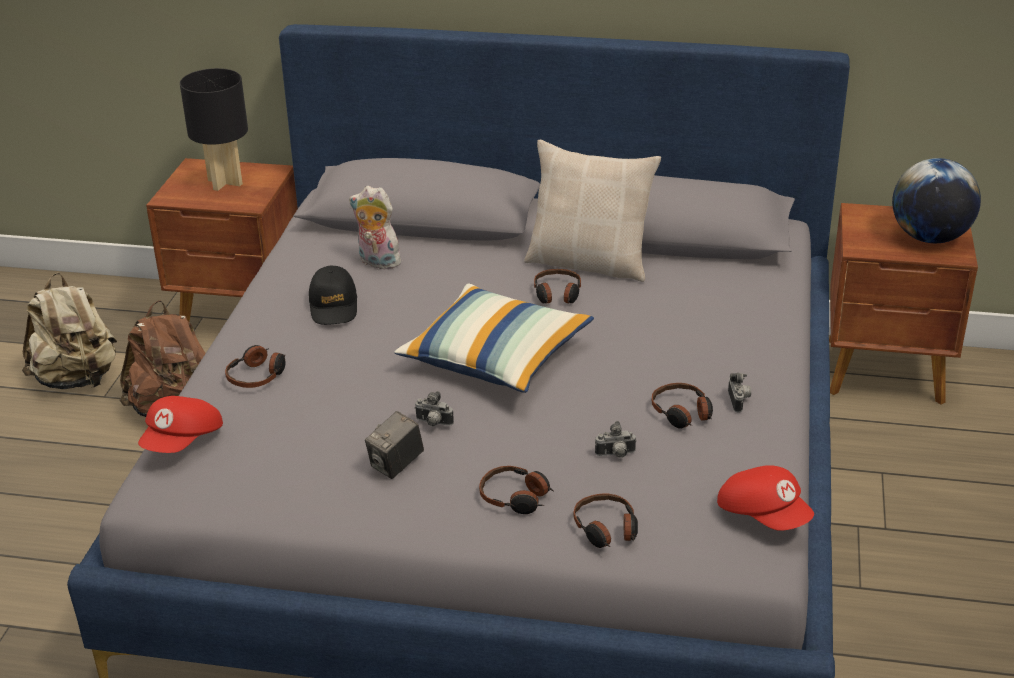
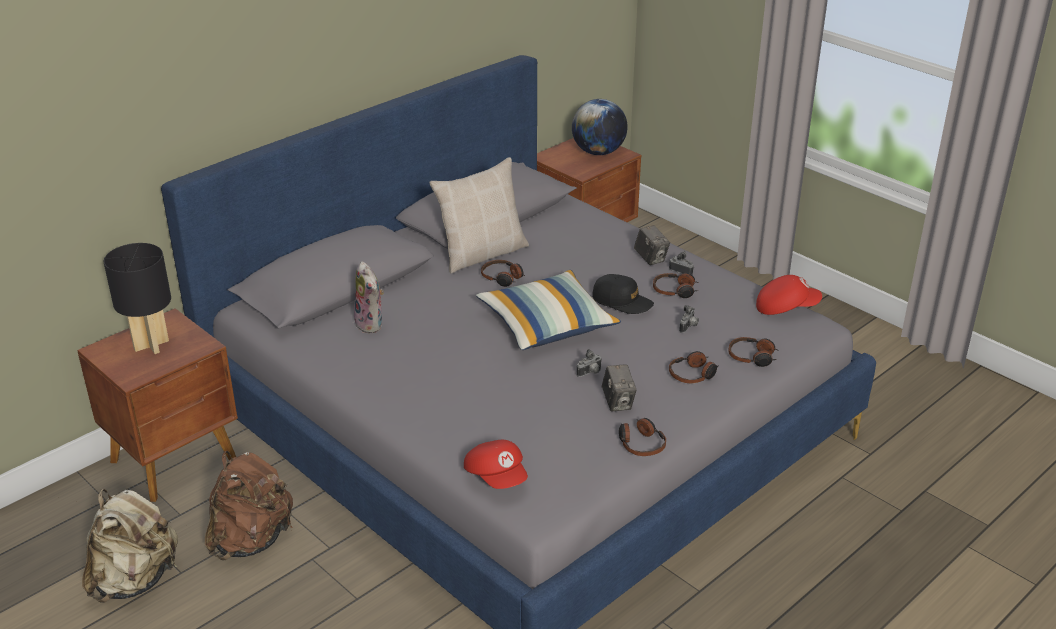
camera: 55 degrees left, 0 degrees up
headphones [225,345,286,388] -> headphones moved to [619,418,666,456]
black cap [309,265,357,325] -> black cap moved to [592,274,654,314]
plush toy [349,186,401,269] -> plush toy turned 90 degrees counterclockwise [354,262,384,333]
none -> camera [634,225,670,265]

